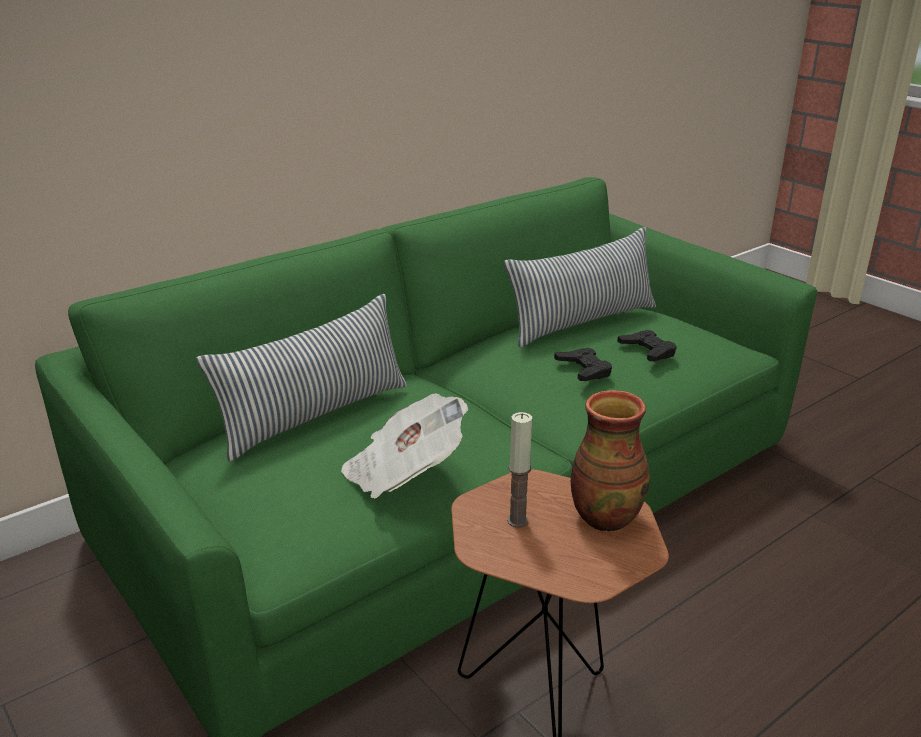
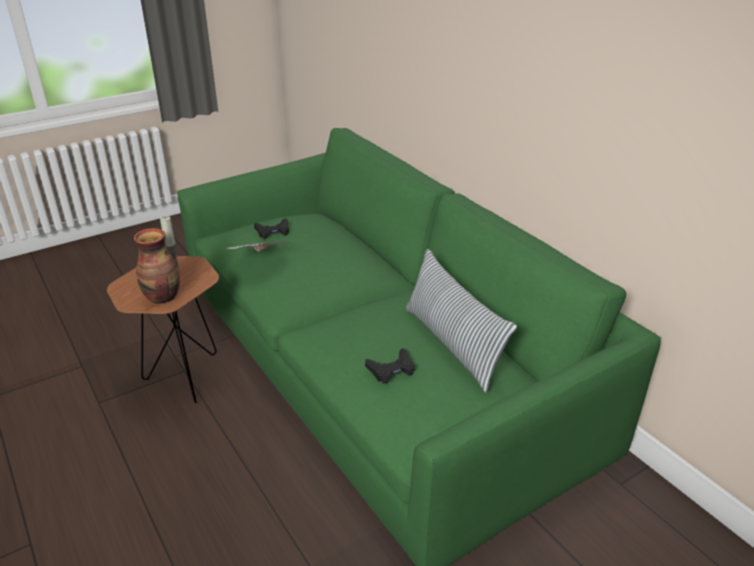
camera: 95 degrees right, 5 degrees up
pillow [196,294,407,461] -> none
black game controller [554,348,612,381] -> black game controller moved to [254,218,289,239]

